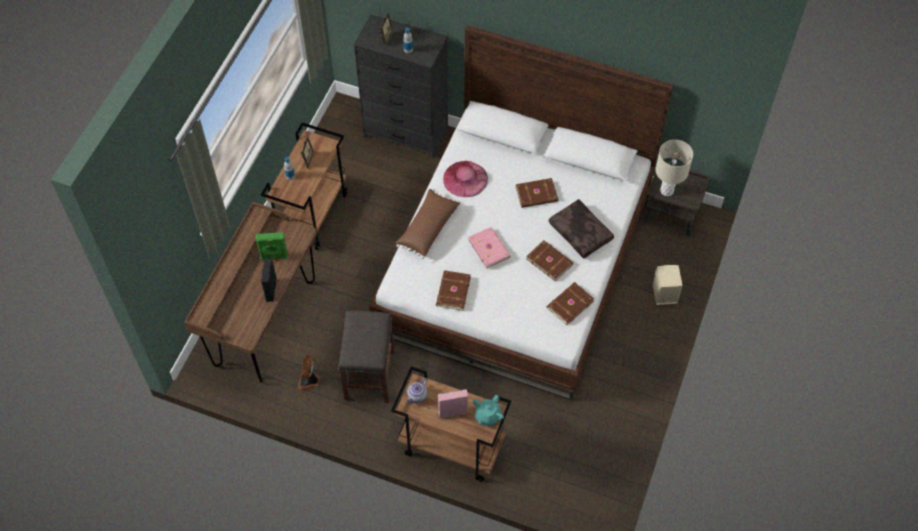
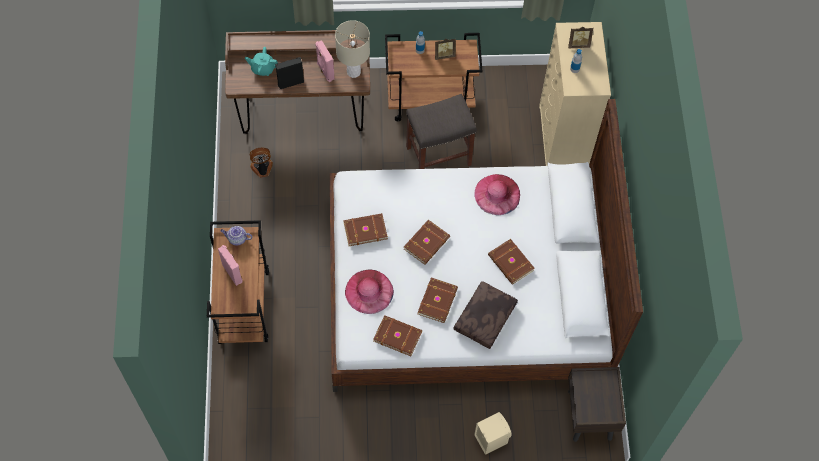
camera: 65 degrees right, 5 degrees up
green speaker [256,232,288,260] -> pink speaker [315,40,335,82]
grey stool [338,311,395,403] -> grey stool moved to [406,94,477,169]
black dresser [354,14,448,158] -> beige dresser [539,22,611,166]
brown pillow [396,189,460,259] -> none
pink book [468,227,511,269] -> brown book [404,220,450,265]
turquoise teapot [473,395,504,426] -> turquoise teapot moved to [245,47,278,76]
beige table lamp [655,140,693,196] -> beige table lamp moved to [335,20,370,78]
none -> pink hat [345,269,394,314]

